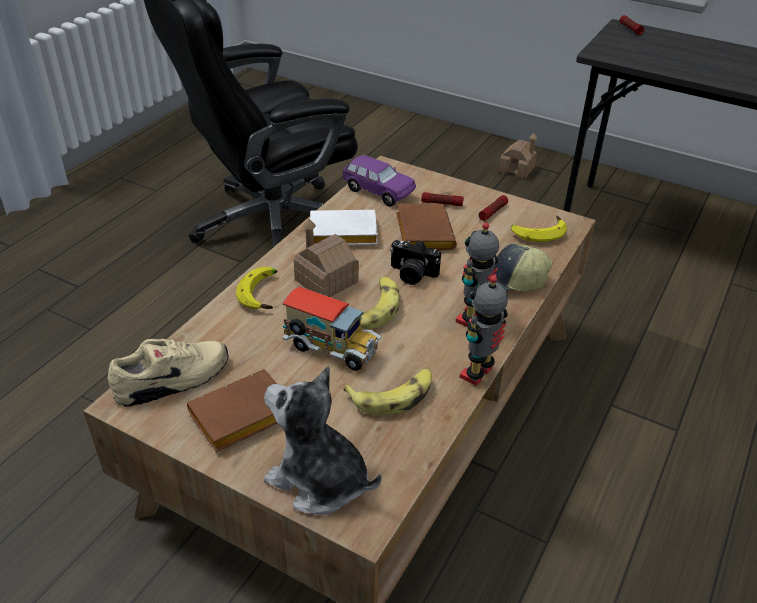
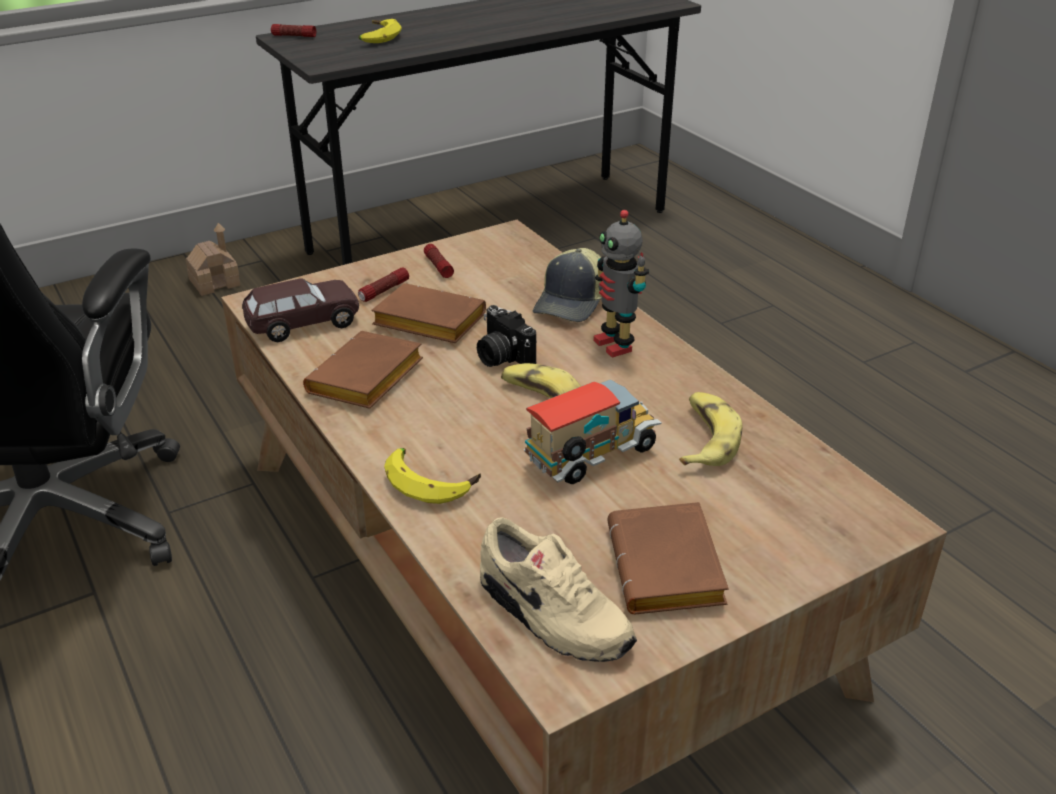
camera: 60 degrees left, 5 degrees down
beige shoe [108,339,229,406] -> beige shoe turned 135 degrees clockwise [480,517,637,662]
plush toy [264,366,382,515] -> none
toy house [294,219,359,297] -> none
white book [310,209,378,245] -> brown book [303,331,423,409]
purple toy car [342,155,416,207] -> brown toy car [242,278,359,342]
camera [390,240,441,285] -> camera turned 90 degrees clockwise [477,305,537,367]
toy robot [460,275,508,386] -> none
banana [511,215,567,242] -> banana moved to [358,19,402,43]

